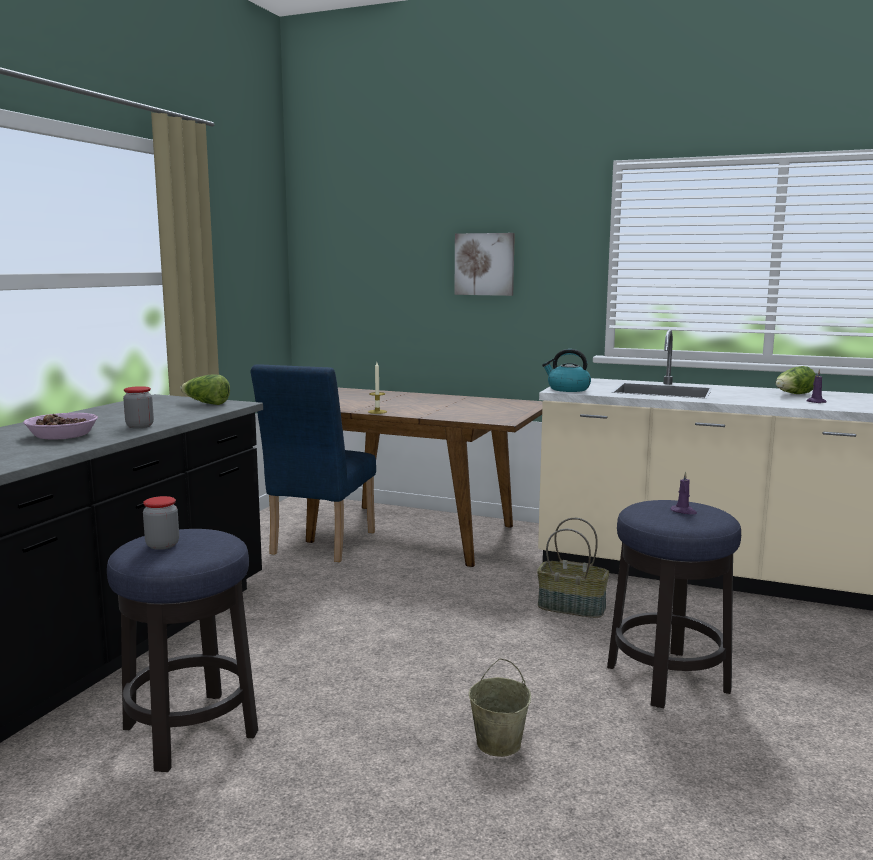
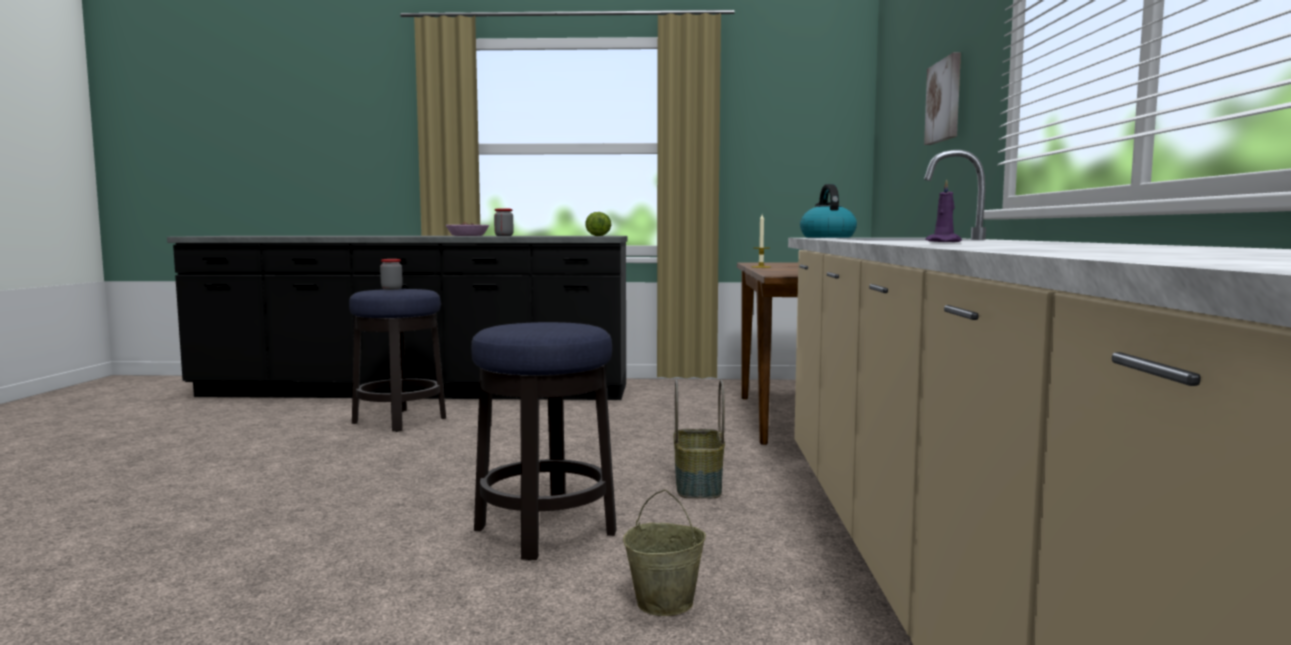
camera: 70 degrees right, 5 degrees down
blue chair [251,364,376,562] -> none
beige bucket [469,658,531,757] -> beige bucket moved to [623,490,706,616]
purple candle [671,472,697,514] -> none
lettuce [775,366,816,394] -> none

